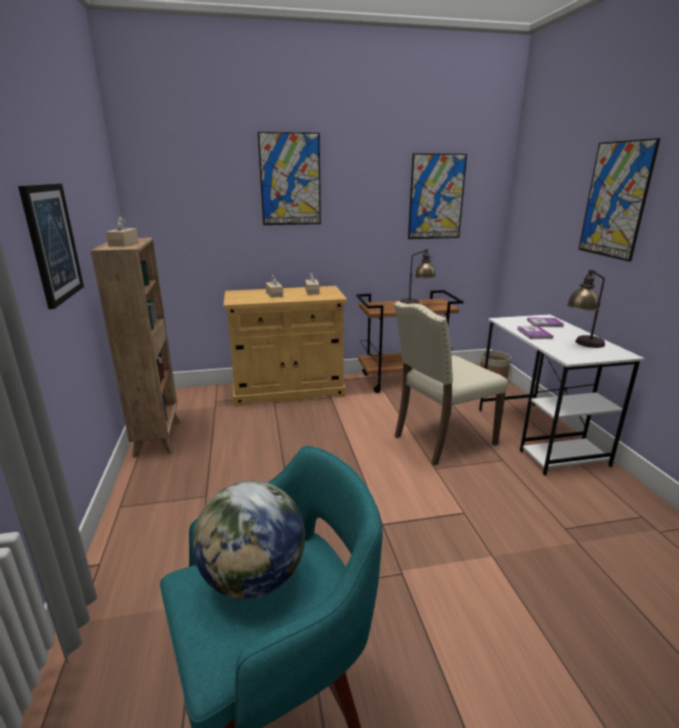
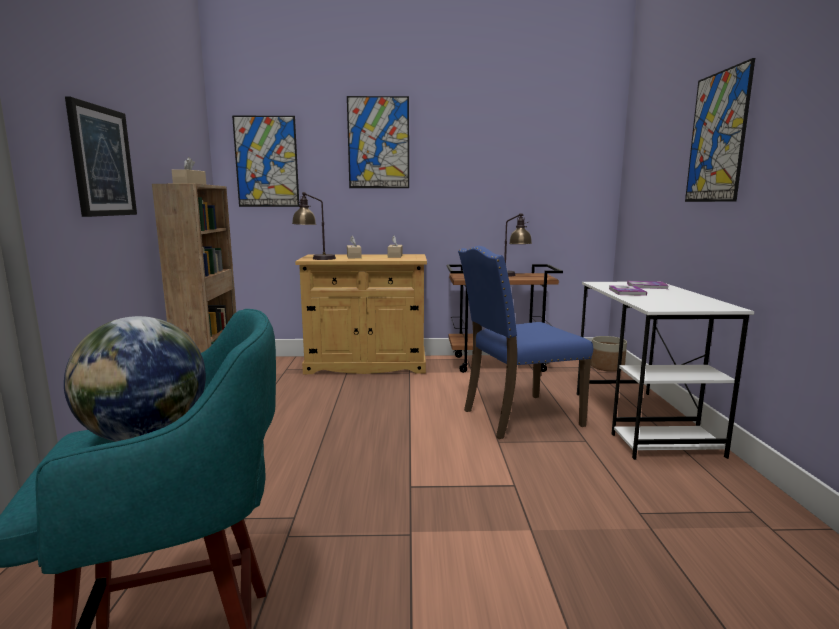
camera: 10 degrees right, 10 degrees down
beige chair [394,301,508,466] -> blue chair [458,246,593,439]
picture [408,154,467,239] -> picture moved to [232,116,299,207]
table lamp [567,269,605,348] -> table lamp moved to [292,192,336,260]

